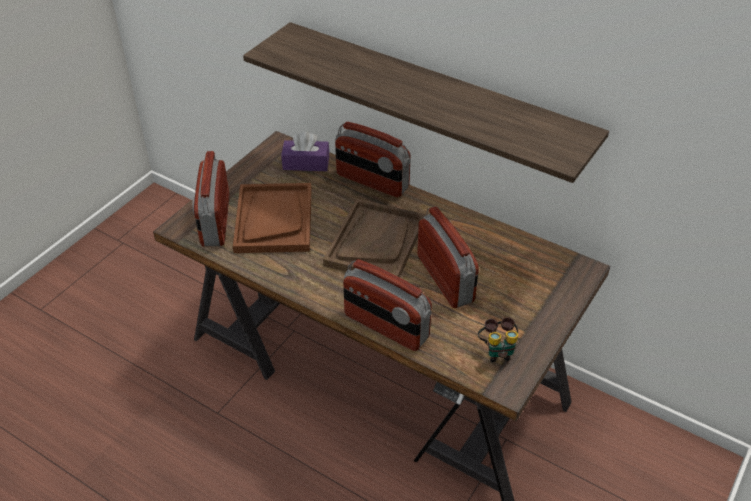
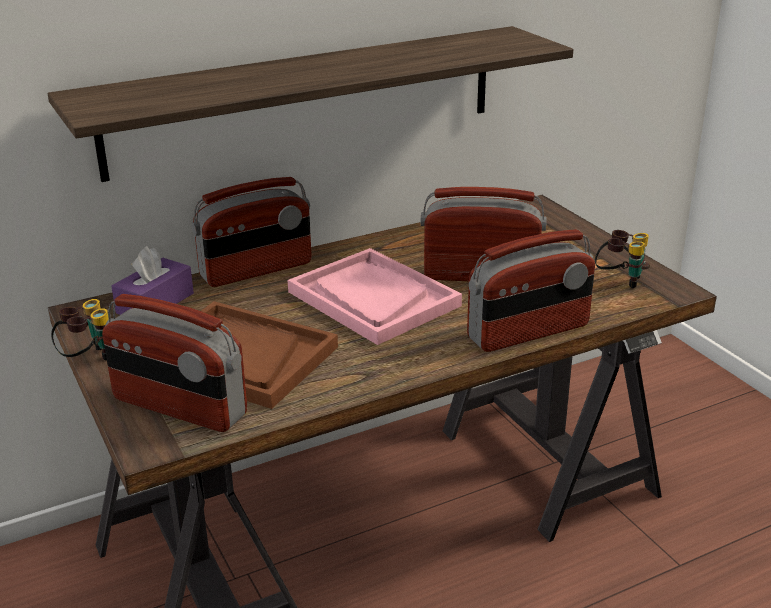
camera: 60 degrees left, 15 degrees down
brown tray [323,199,426,277] -> pink tray [288,248,462,345]
none -> binoculars [51,299,109,361]

